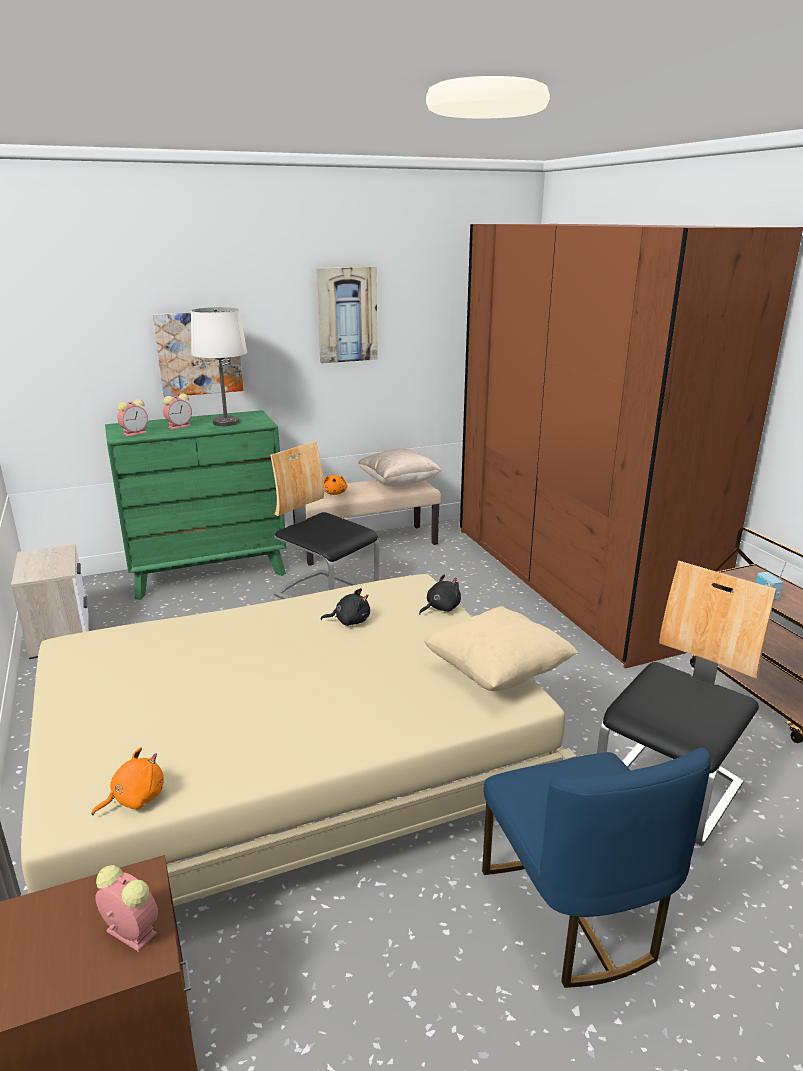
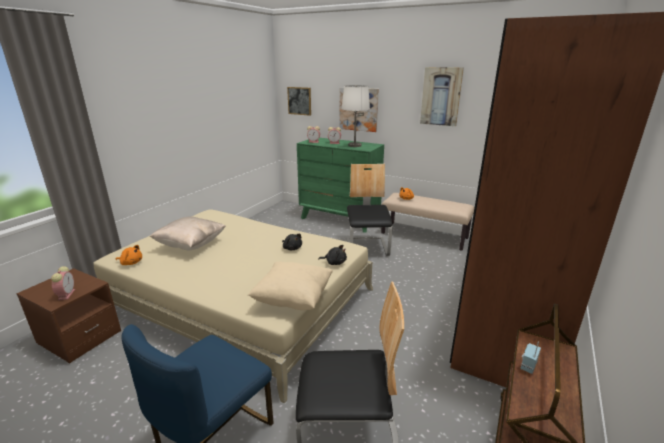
camera: 50 degrees right, 0 degrees up
nightstand [11,544,89,659] -> none
beige pillow [358,449,441,486] -> beige pillow moved to [149,216,226,251]
none -> picture [287,87,311,116]

